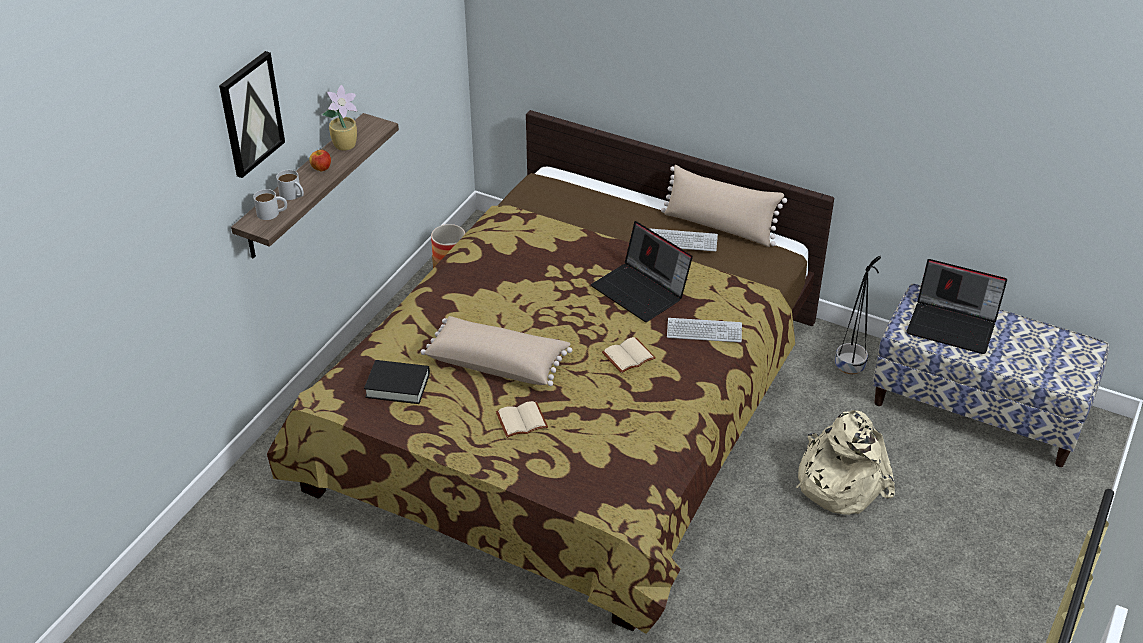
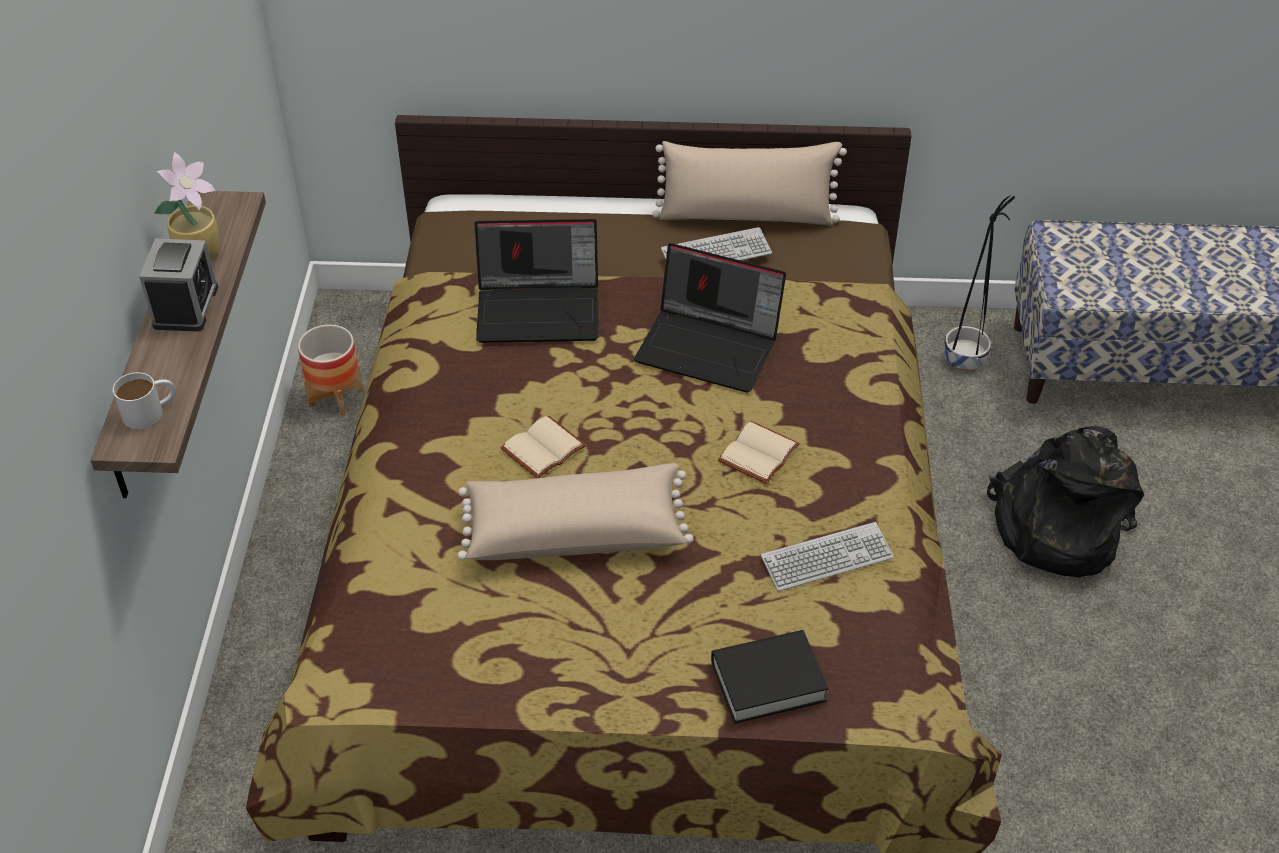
camera: 25 degrees left, 5 degrees up
picture [219,51,285,178] -> none
white mug [276,170,304,200] -> none
apple [309,150,331,171] -> alarm clock [139,239,218,332]
black book [364,360,430,404] -> black book moved to [711,630,829,724]
beige book [496,401,548,438] -> beige book moved to [500,416,586,478]
keyboard [667,318,742,342] -> keyboard moved to [761,522,894,591]
beige backpack [796,410,895,515] -> black backpack [987,426,1144,577]
laptop [906,259,1007,354] -> laptop moved to [474,219,599,343]

